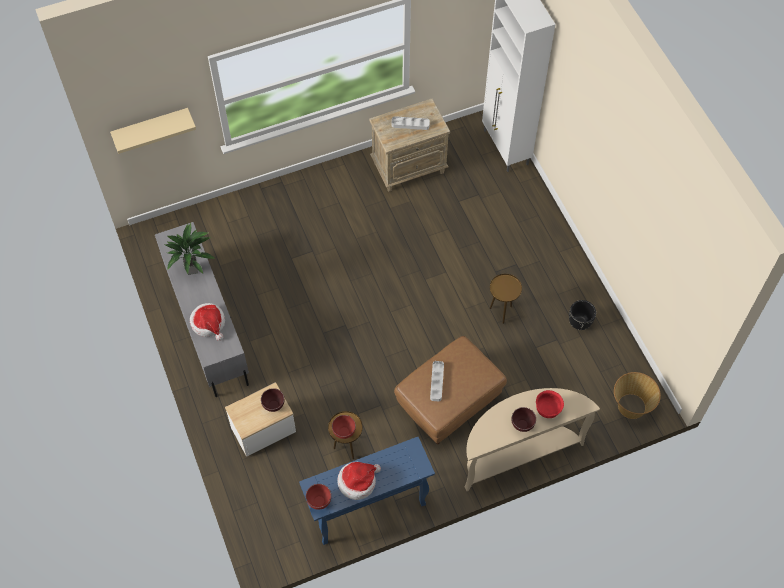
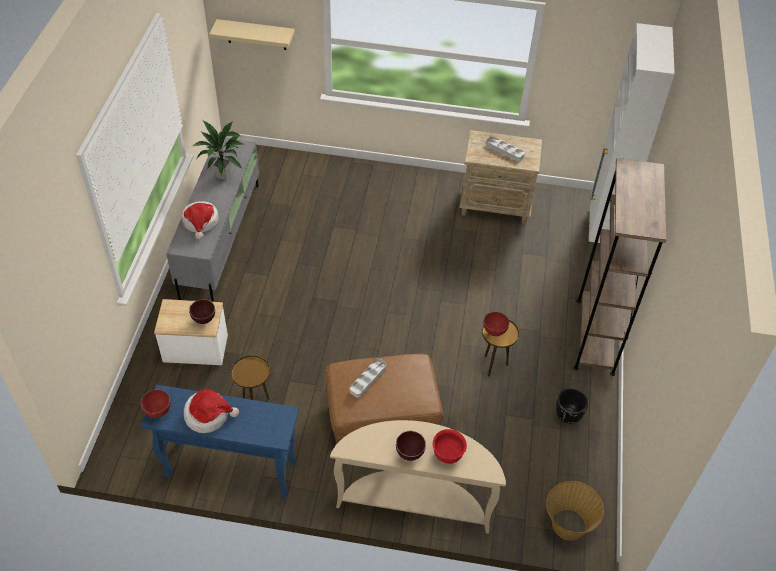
camera: 30 degrees right, 10 degrees down
red bowl [332,415,356,439] -> red bowl moved to [484,312,509,336]
none -> brown bookcase [573,158,667,376]

